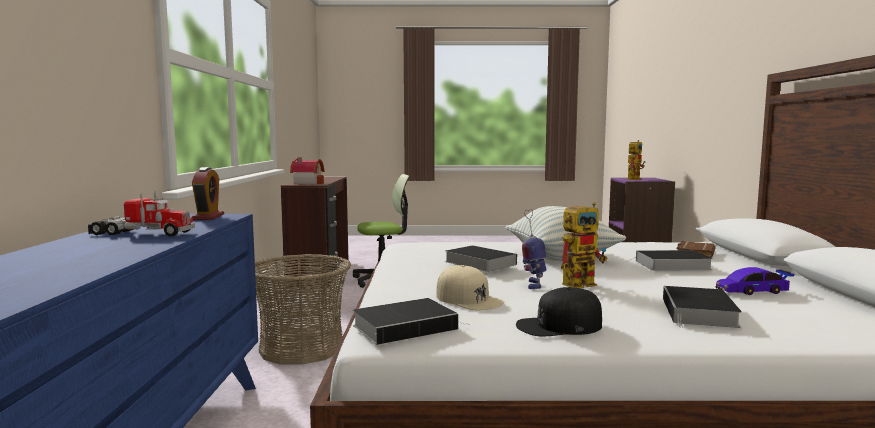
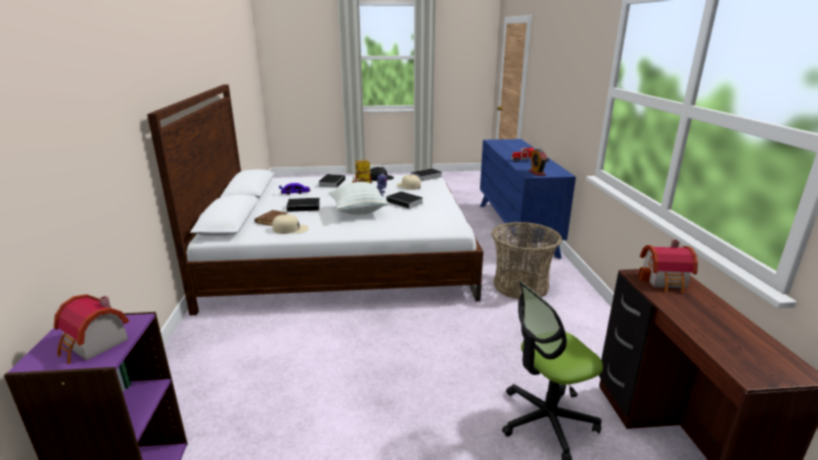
camera: 175 degrees right, 15 degrees up
toy robot [628,140,646,180] -> toy house [54,294,129,364]
none -> beige cap [272,214,309,234]

